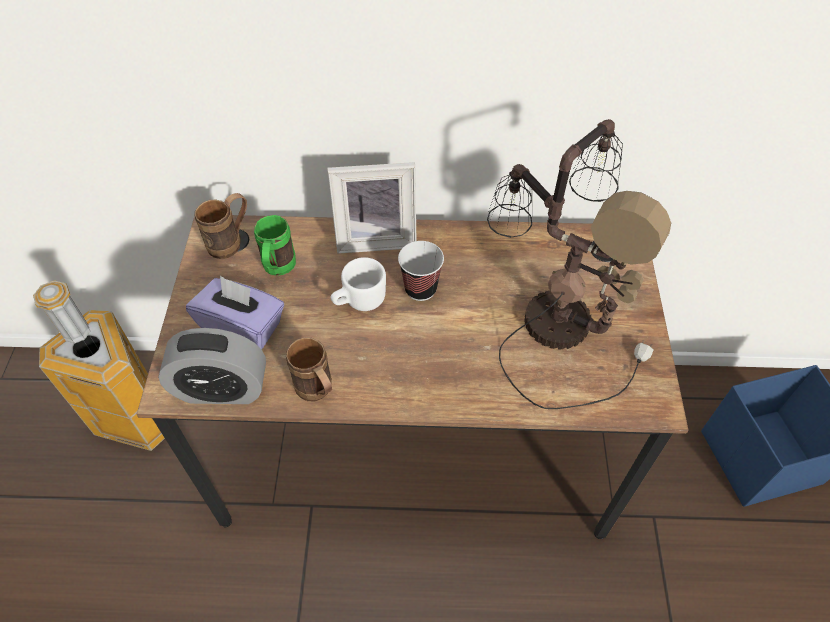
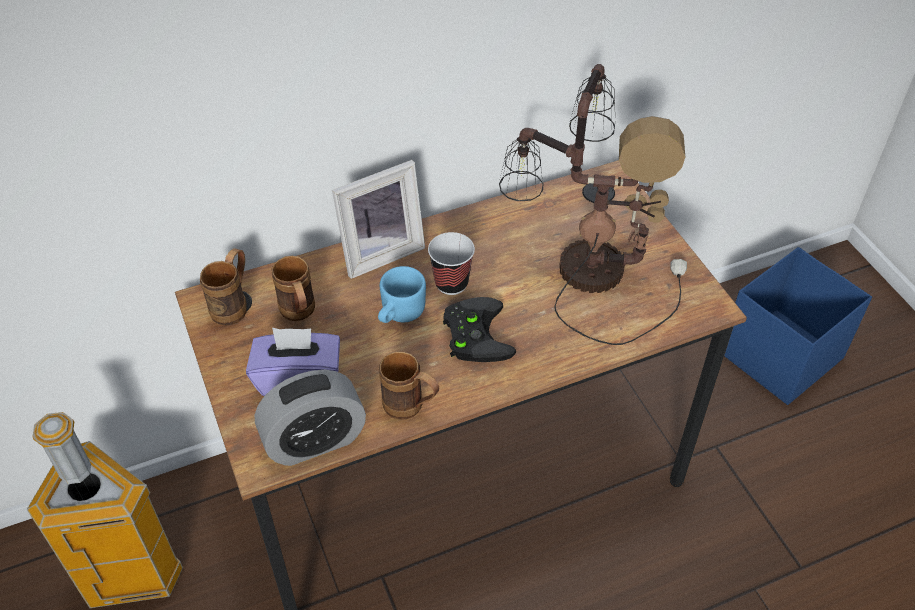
camera: 25 degrees left, 5 degrees down
green mug [254,215,296,276] -> brown mug [272,256,315,321]
white mug [331,257,386,311] -> blue mug [378,266,426,323]
none -> black game controller [443,297,516,362]

